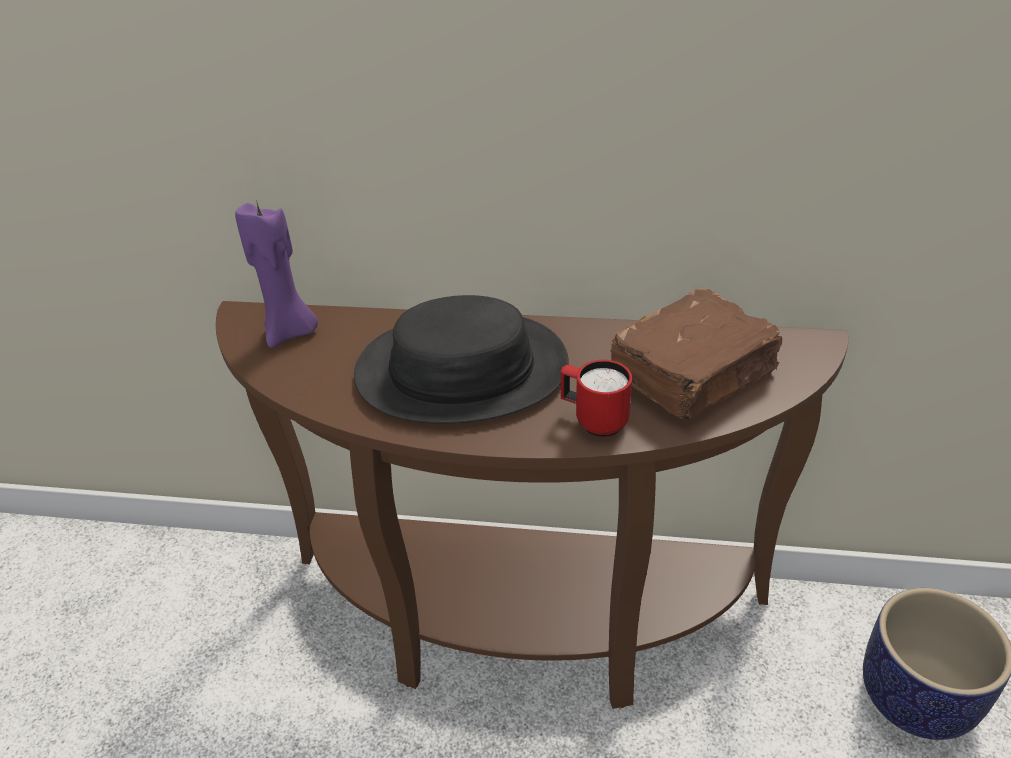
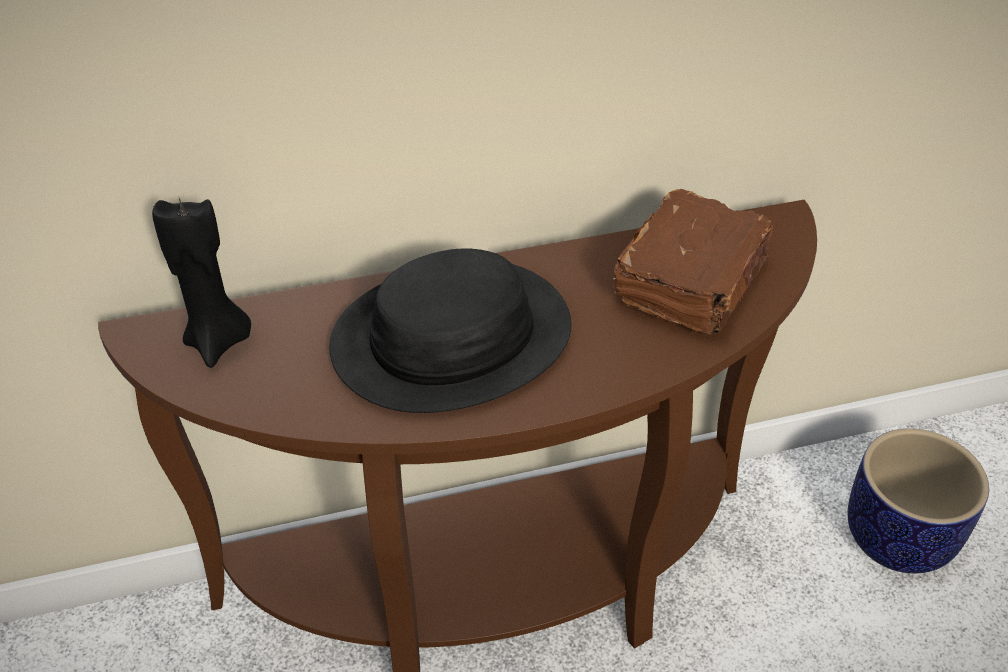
camera: 25 degrees left, 5 degrees up
purple candle [235,200,318,348] -> black candle [152,198,251,368]
red mug [561,360,632,437] -> none

